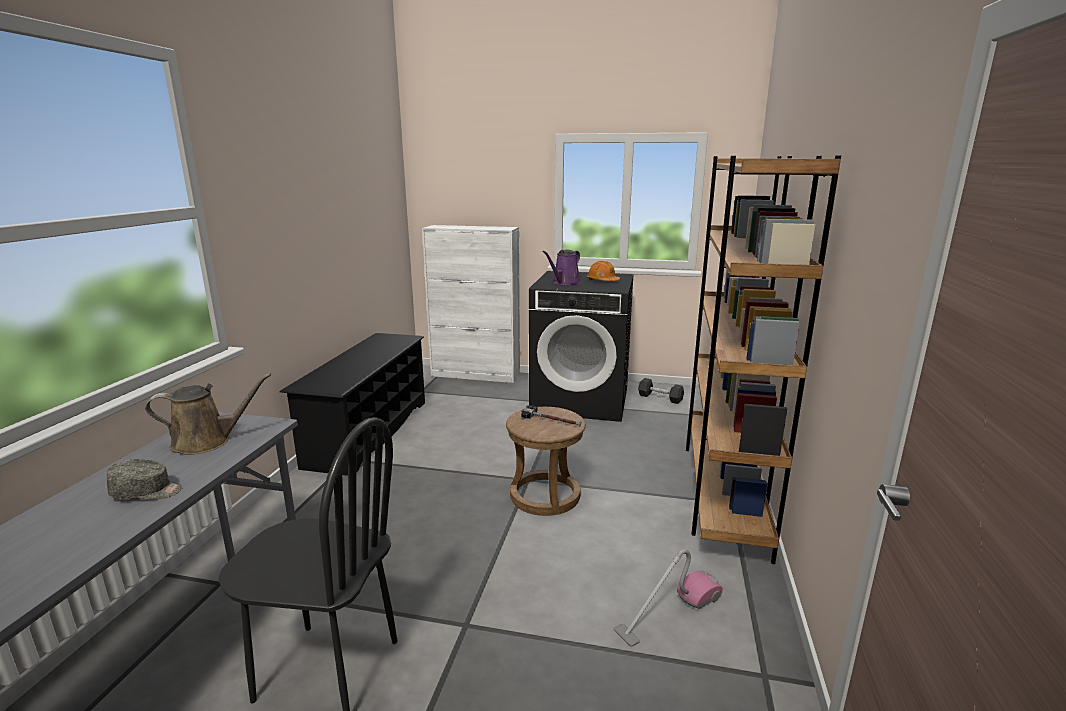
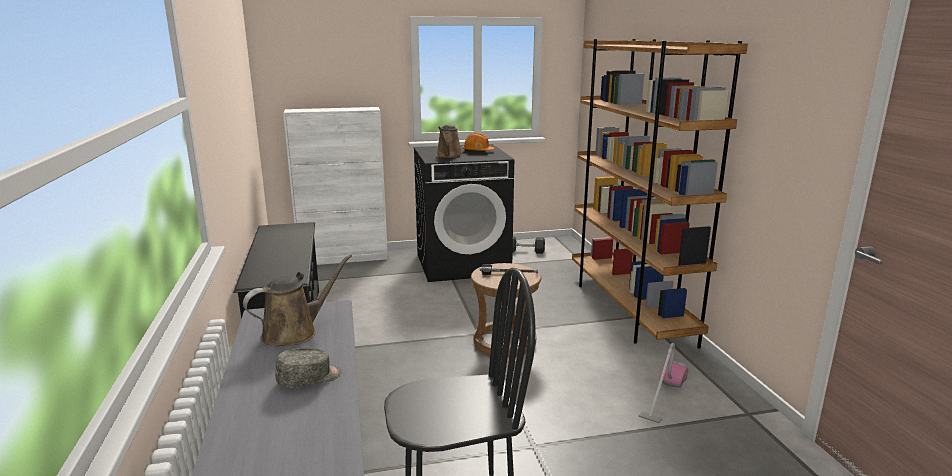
camera: 25 degrees left, 0 degrees up
purple watering can [543,250,581,285] -> brown watering can [436,125,463,158]

